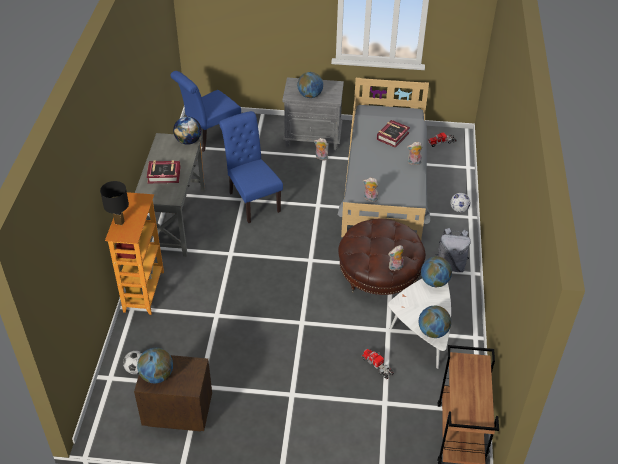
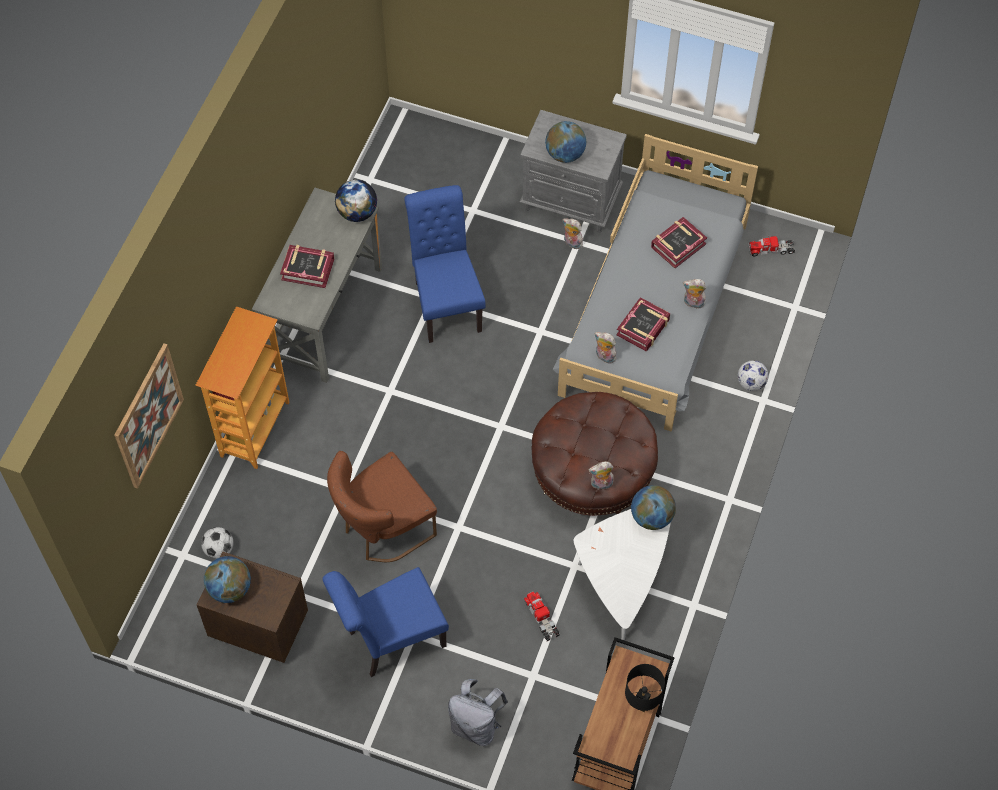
camera: 15 degrees right, 15 degrees up
black table lamp [100,181,129,225] -> black table lamp moved to [625,664,665,712]
blue chair [170,71,241,152] -> blue chair moved to [323,567,449,677]
globe [419,306,451,338] -> none
grey backpack [436,228,471,272] -> grey backpack moved to [448,679,508,746]
none -> picture [114,343,184,489]
none -> brown chair [327,451,437,562]
none -> book [616,297,670,352]

